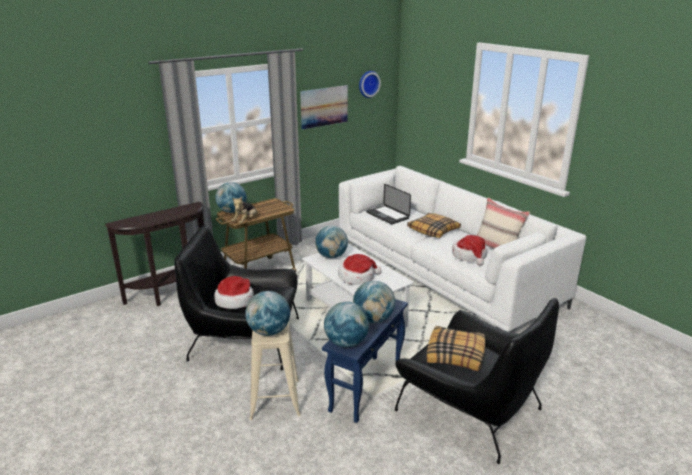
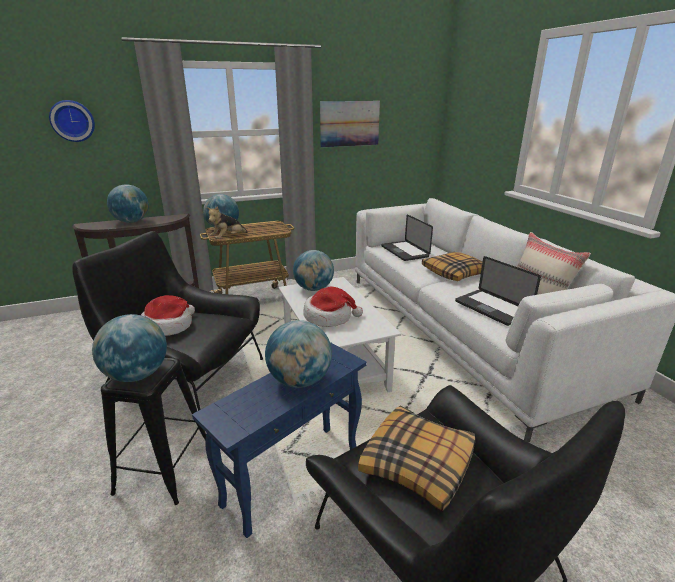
camera: 15 degrees right, 0 degrees up
beige stool [250,322,301,420] -> black stool [101,358,206,505]
globe [324,302,369,347] -> globe moved to [107,184,149,223]
wall clock [359,71,381,98] -> wall clock moved to [49,100,95,142]
hat [452,235,487,266] -> laptop [455,256,541,326]

